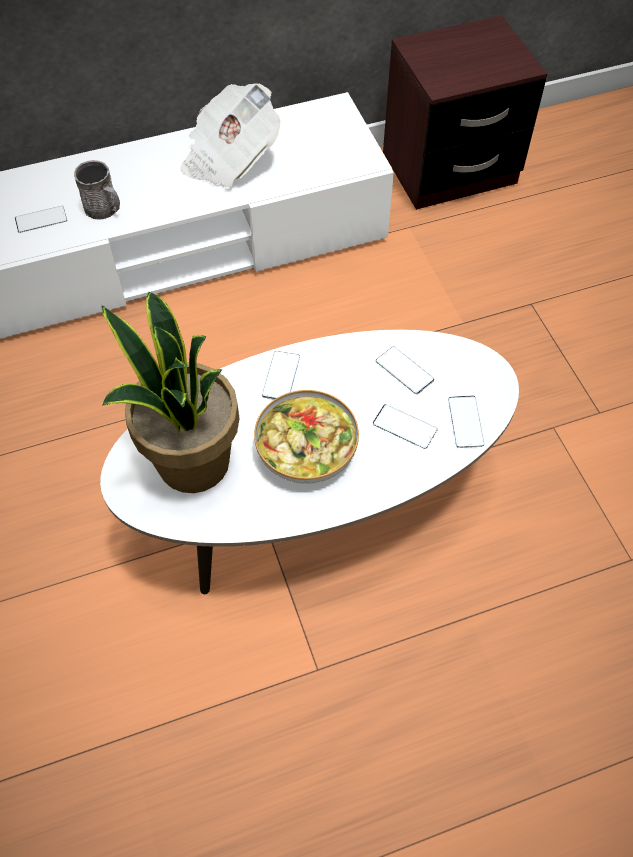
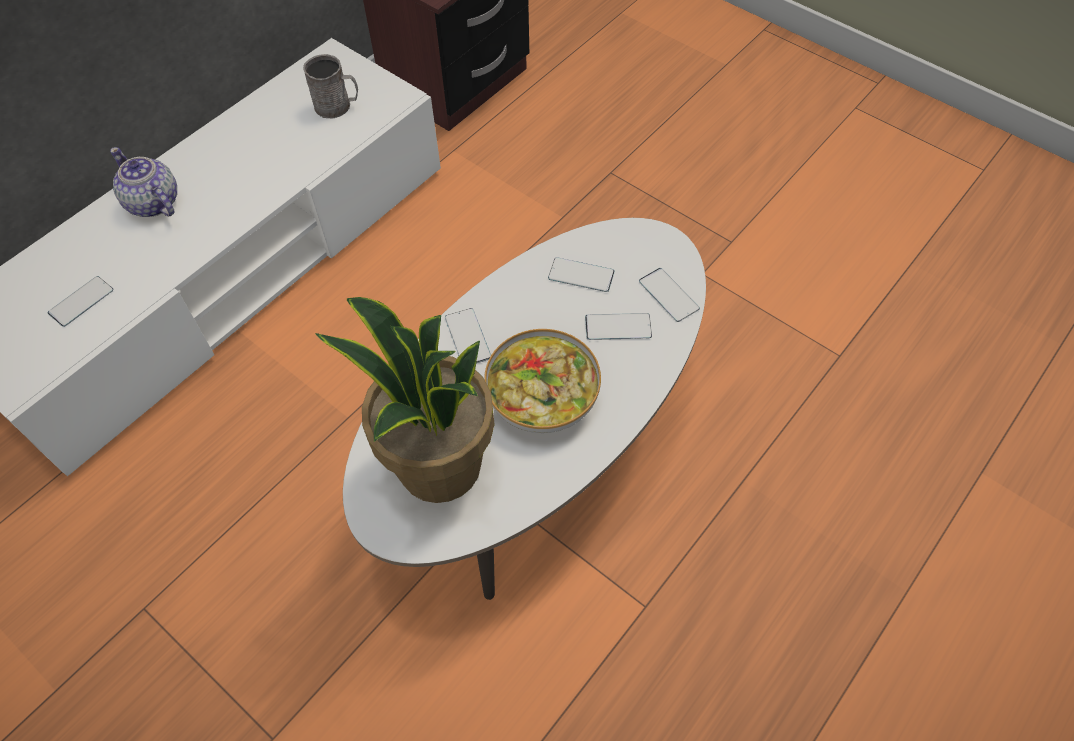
camera: 30 degrees left, 0 degrees up
grey mug [74,160,120,220] -> grey mug moved to [303,54,358,119]
newspaper [181,83,280,187] -> none
none -> teapot [110,147,177,217]

